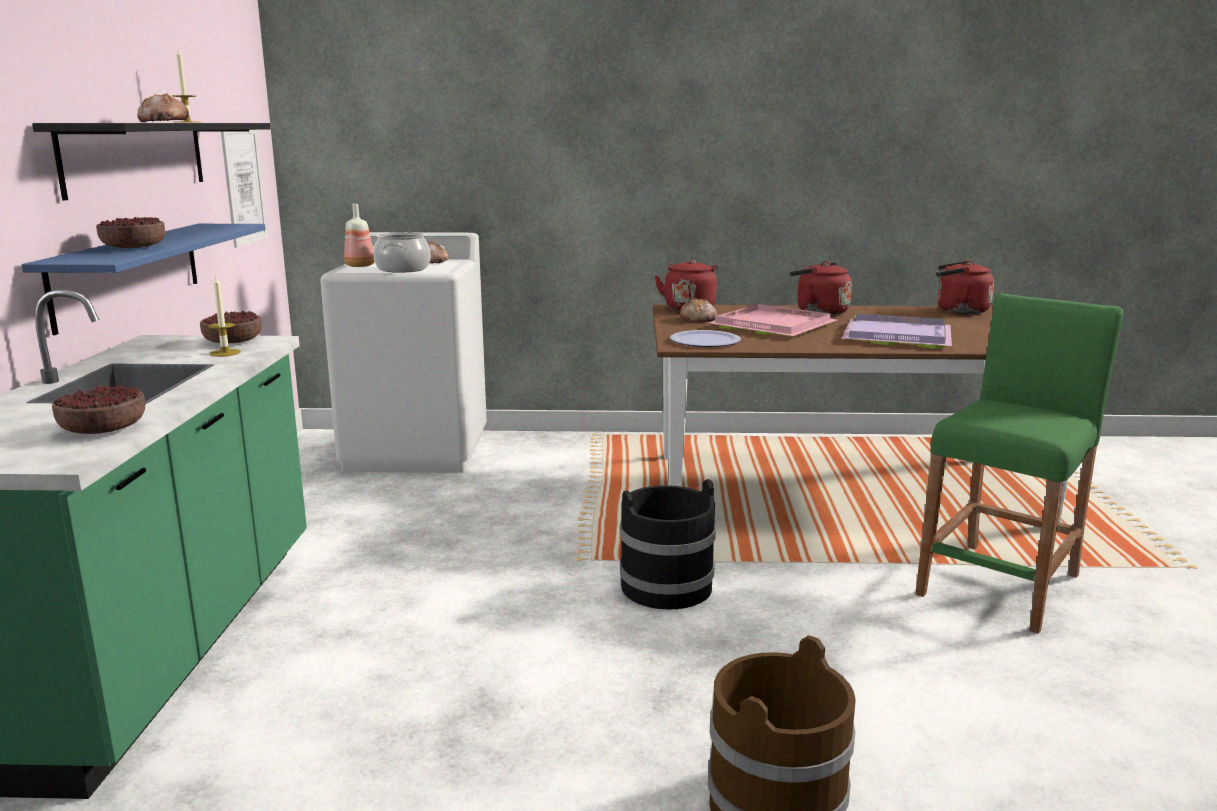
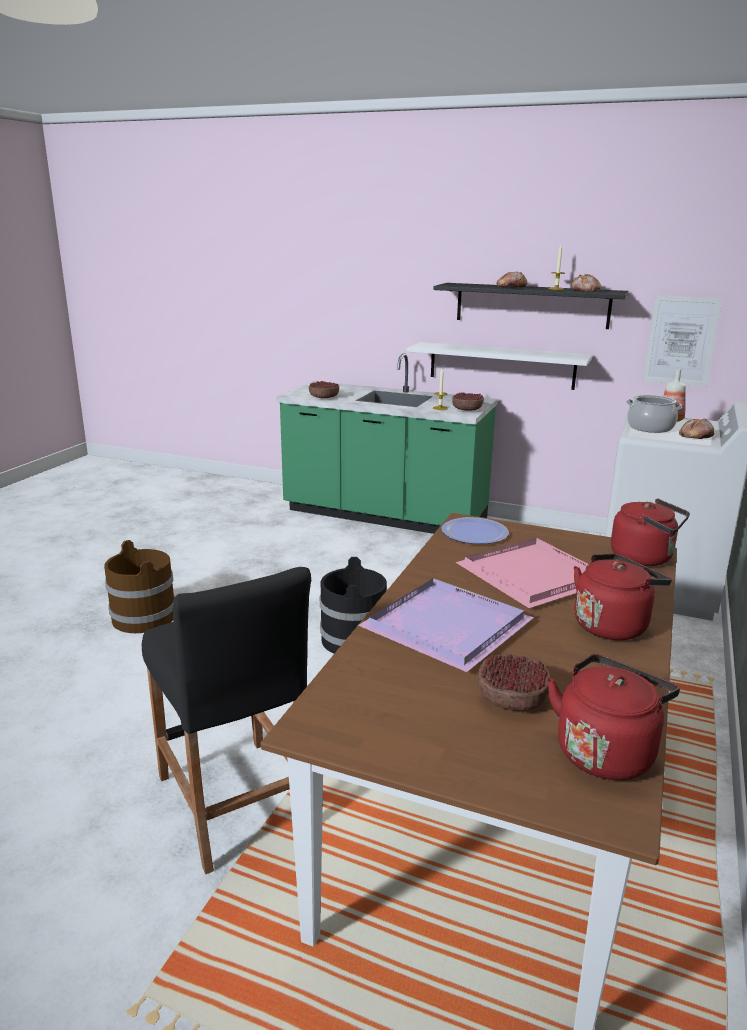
camera: 110 degrees right, 5 degrees up
blue shelf [21,224,266,335] -> white shelf [407,342,593,390]
bowl [96,217,165,248] -> bowl moved to [478,654,551,711]
bread [680,298,717,322] -> bread moved to [571,274,601,291]
green stool [915,293,1123,634] -> black stool [142,567,311,875]

